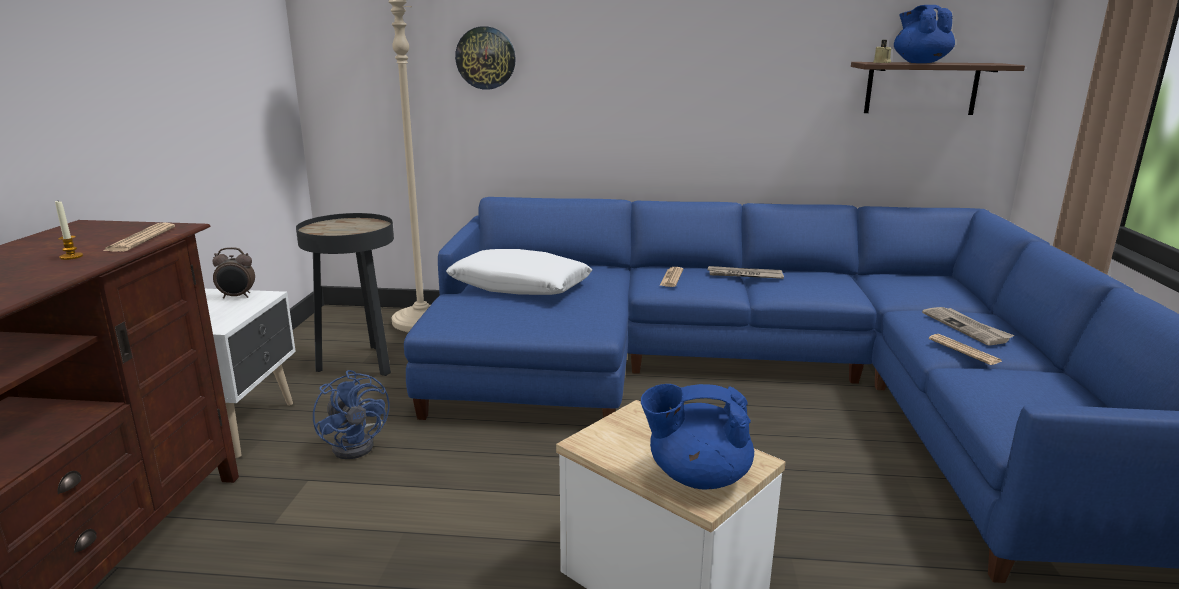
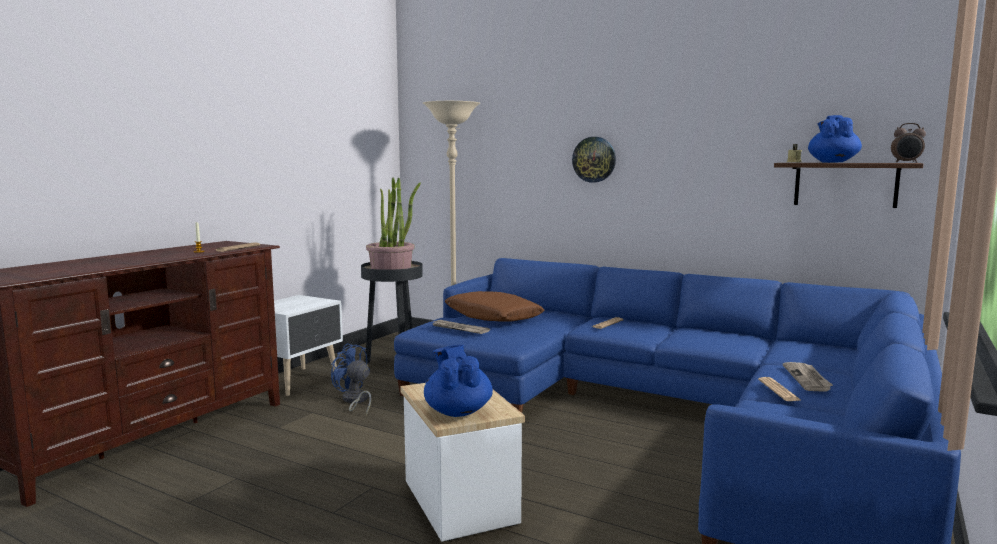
camera: 25 degrees right, 10 degrees down
alarm clock [212,247,255,299] -> alarm clock moved to [891,123,926,163]
blue fan [313,370,390,459] -> blue fan turned 135 degrees clockwise [331,343,371,415]
white pillow [446,249,592,295] -> brown pillow [445,291,544,322]
wall clock [455,26,516,90] -> wall clock moved to [572,137,616,183]
blue teapot [641,384,754,490] -> blue teapot turned 45 degrees clockwise [424,345,493,417]
newspaper [707,266,784,279] -> newspaper moved to [432,320,490,334]
none -> potted plant [366,177,421,270]

